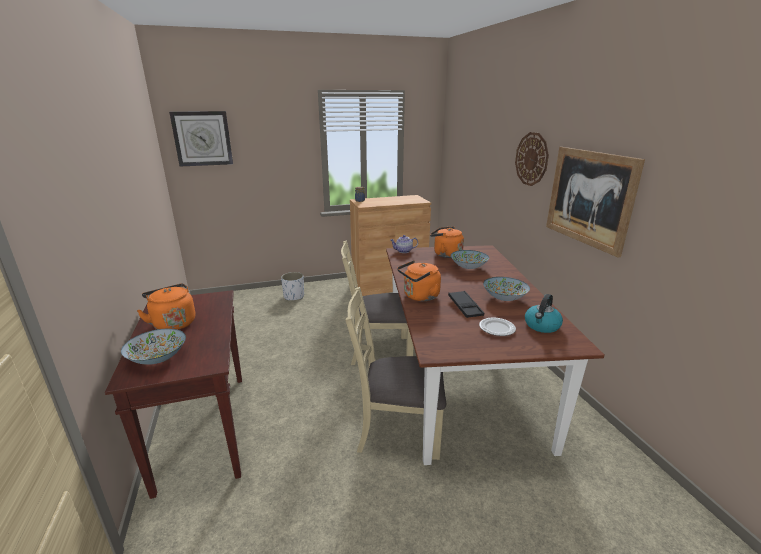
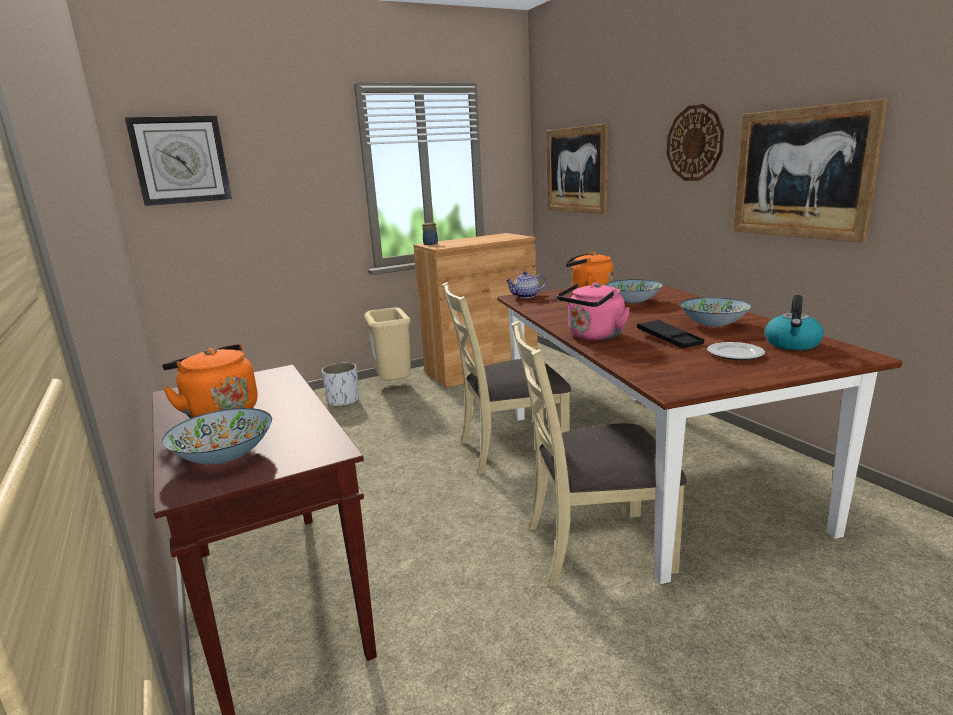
camera: 10 degrees left, 5 degrees down
orange kettle [397,260,441,301] -> pink kettle [557,282,630,340]
none -> beige trash can [364,307,411,381]
none -> picture [546,123,608,215]

